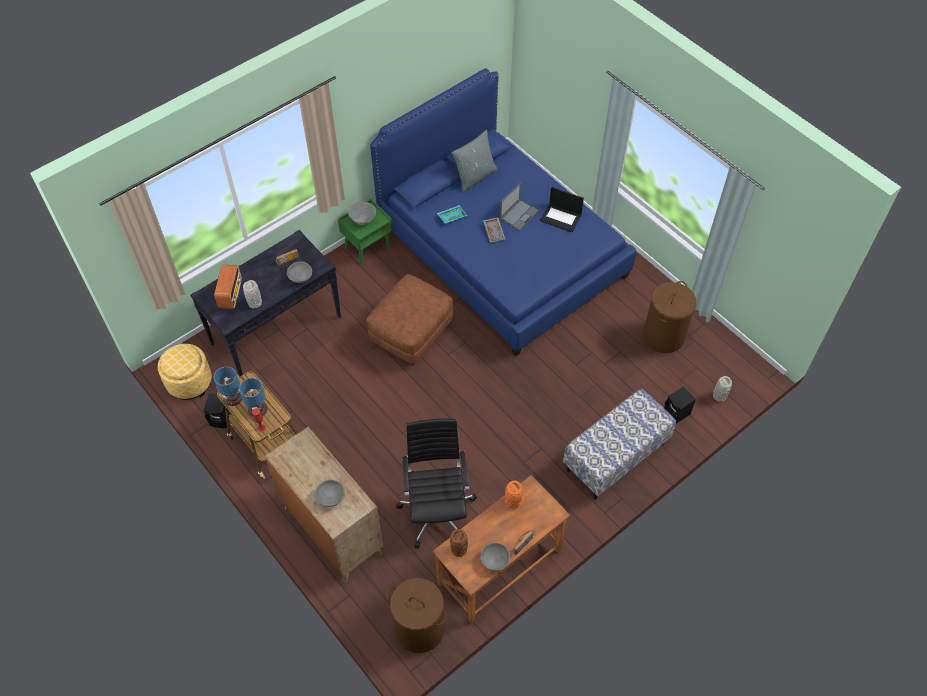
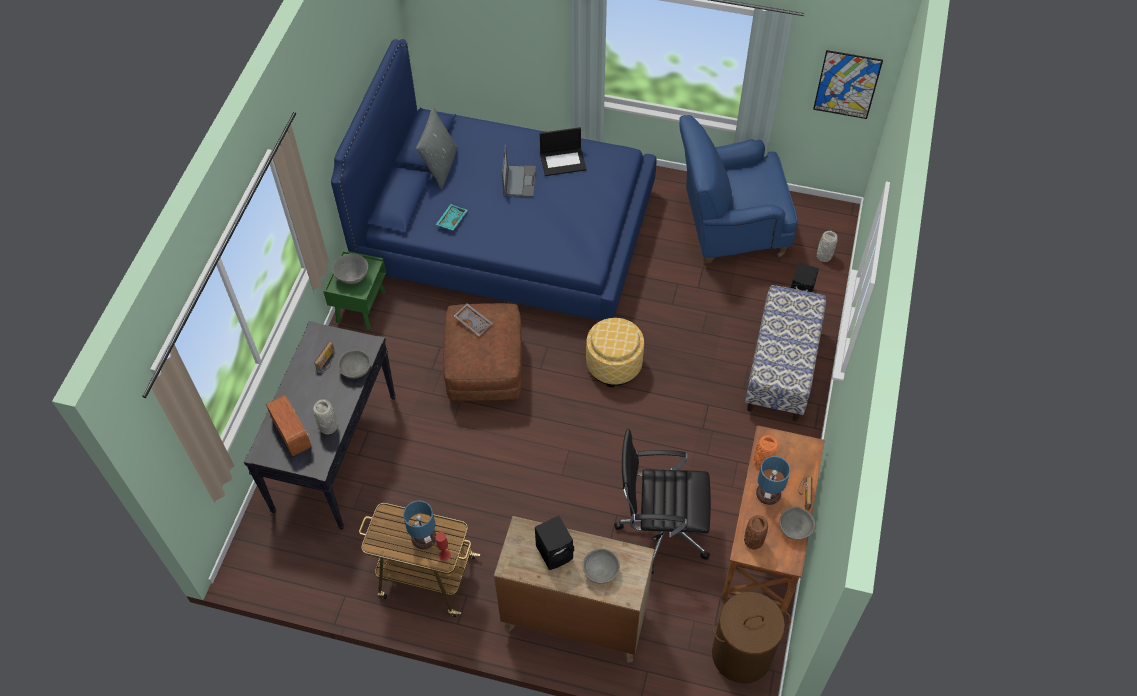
camera: 35 degrees left, 0 degrees up
ottoman [158,344,212,400] -> ottoman moved to [586,318,644,387]
black speaker [203,393,231,428] -> black speaker moved to [535,516,574,570]
table lamp [214,366,242,406] -> table lamp moved to [756,456,790,505]
black office chair [396,419,477,549] -> black office chair turned 45 degrees counterclockwise [614,429,711,574]
grey tray [483,217,505,243] -> grey tray moved to [454,303,493,336]
brown laundry basket [643,281,696,353] -> blue armchair [679,115,797,264]
none -> picture [813,50,883,119]

